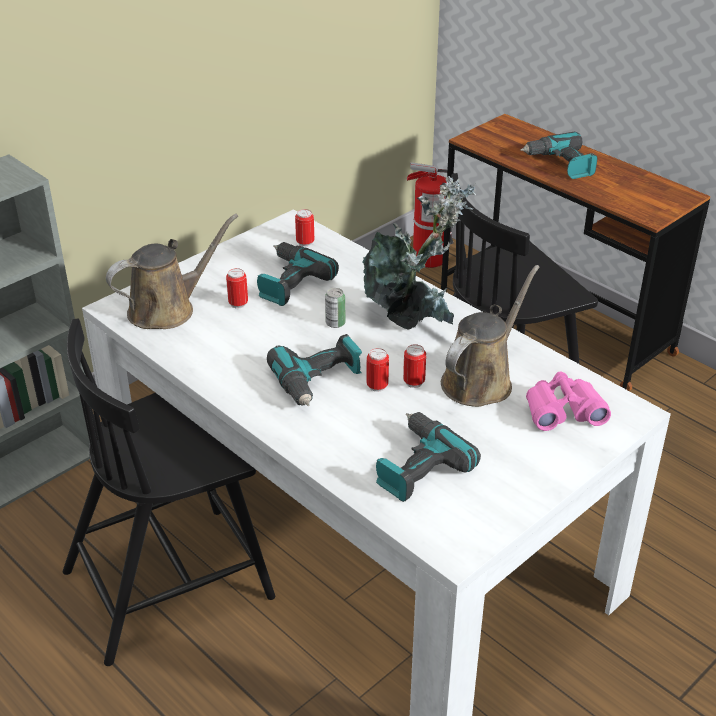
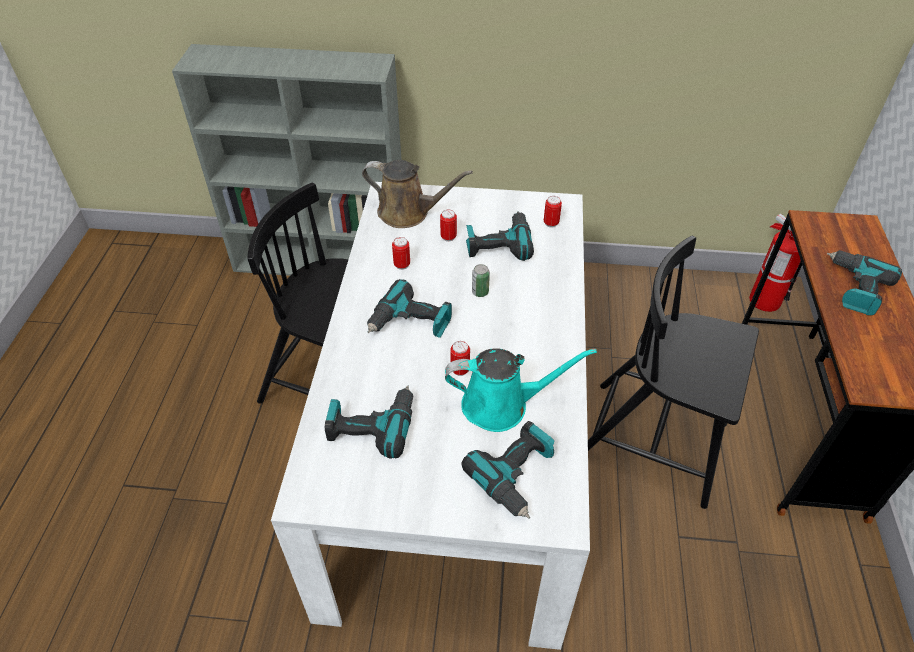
camera: 50 degrees right, 10 degrees up
potted plant [363,176,476,329] -> none
can [366,348,389,392] -> can moved to [392,237,410,270]
brown watering can [441,265,540,407] -> turquoise watering can [445,348,597,432]
pink binoculars [526,372,611,431] -> power drill [461,421,555,519]

